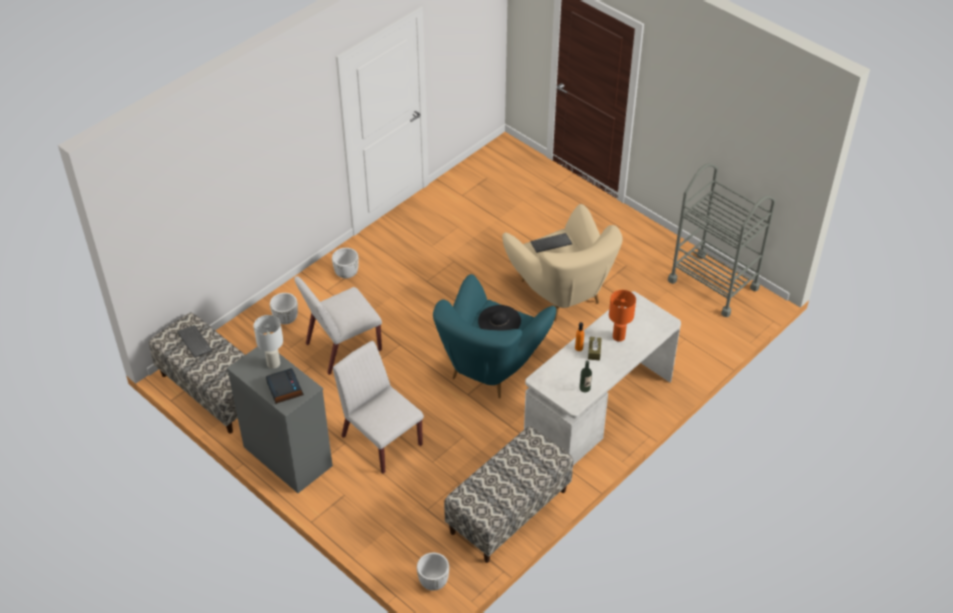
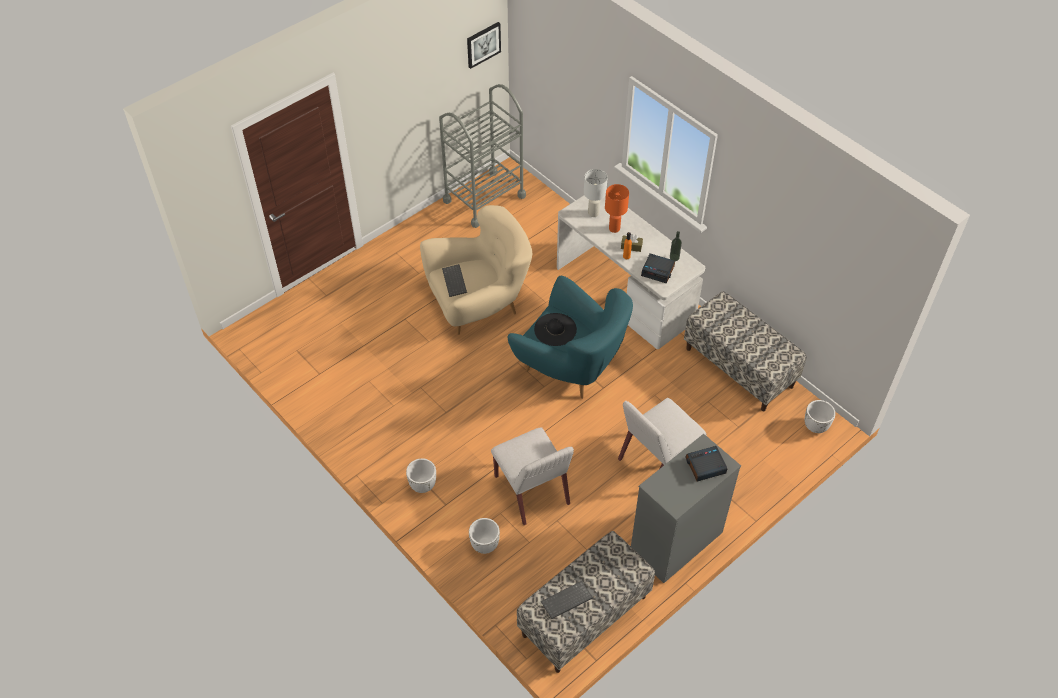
camera: 85 degrees left, 5 degrees up
white table lamp [254,315,283,369] -> white table lamp moved to [584,169,608,217]
none -> picture [467,22,501,69]
none -> alarm clock [641,253,675,283]

